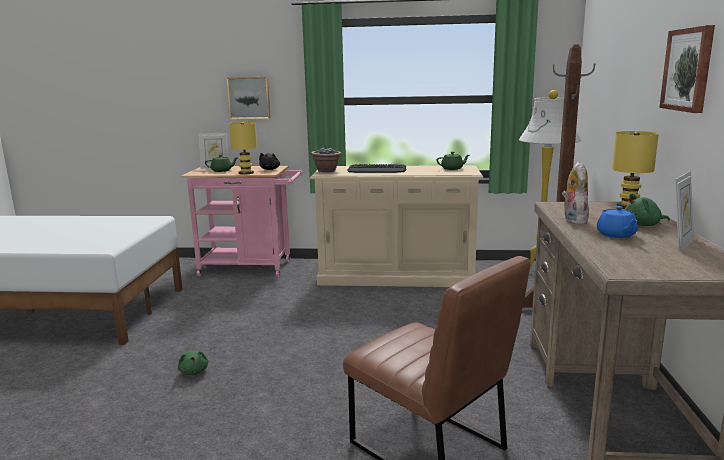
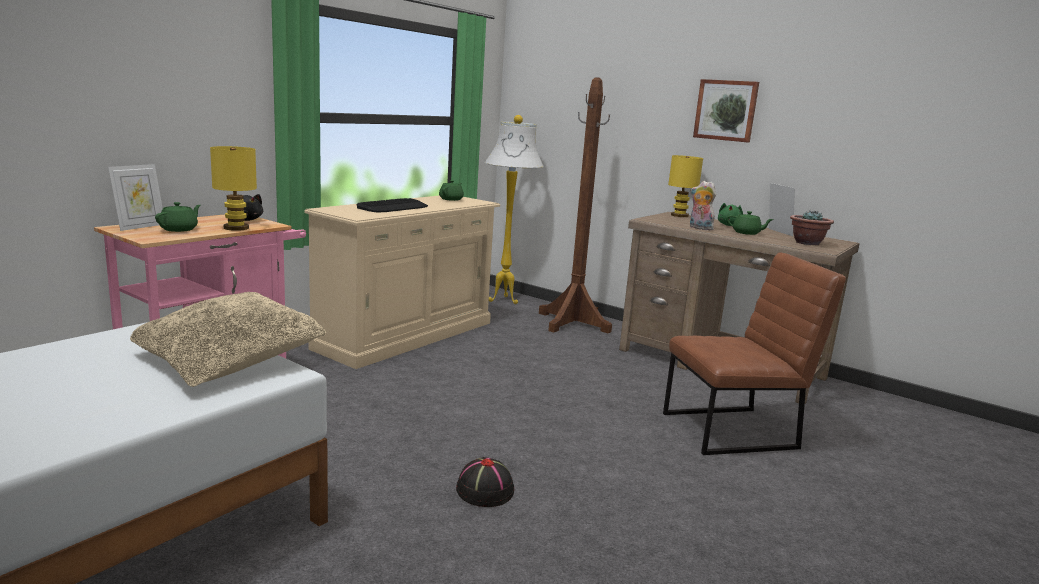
camera: 60 degrees left, 0 degrees up
green plush toy [178,350,208,375] -> black hat [456,457,514,507]
picture [227,77,271,119] -> none
potted plant [311,147,342,172] -> potted plant moved to [790,210,834,245]
blue teapot [597,206,638,238] -> green teapot [727,211,774,235]
none -> beige pillow [130,292,326,387]

